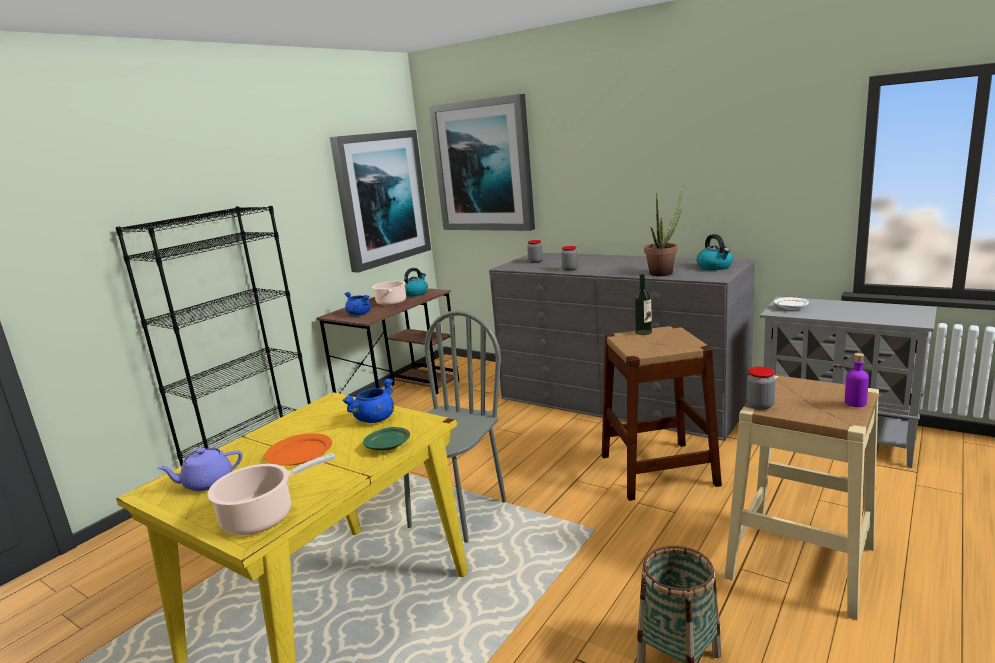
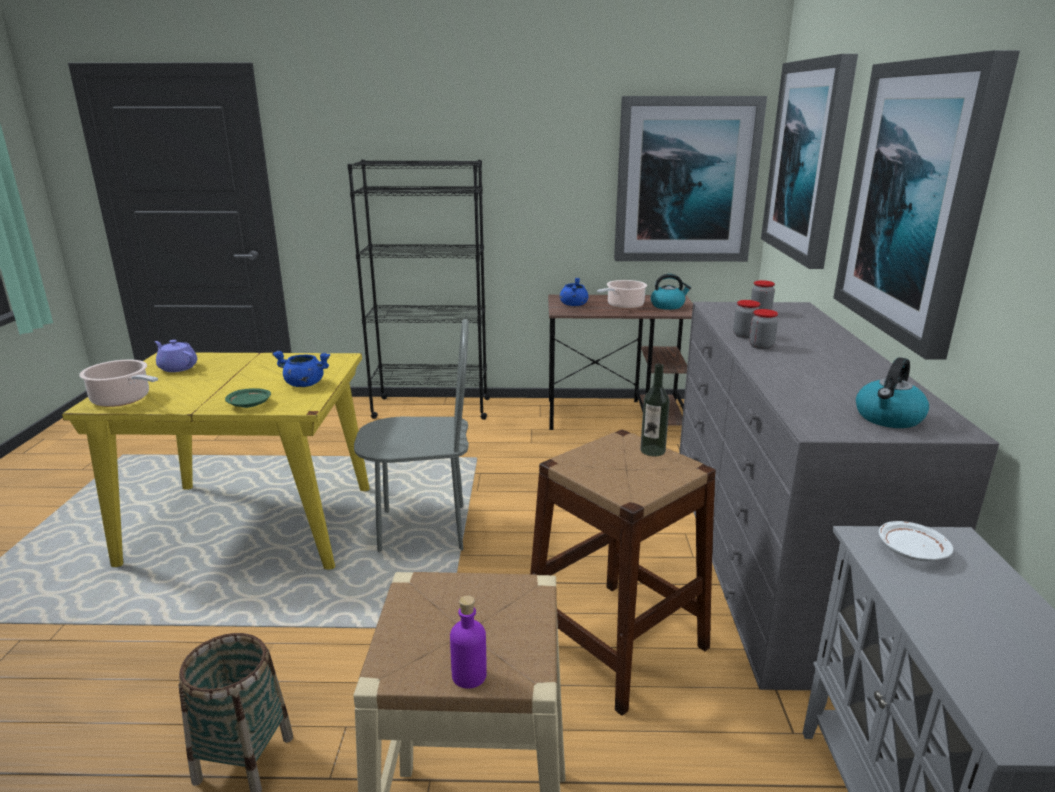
camera: 55 degrees right, 5 degrees up
orange plate [265,433,332,466] -> none
potted plant [644,184,684,276] -> none
jar [746,367,776,410] -> jar moved to [749,309,778,349]
none -> picture [833,50,1020,360]

